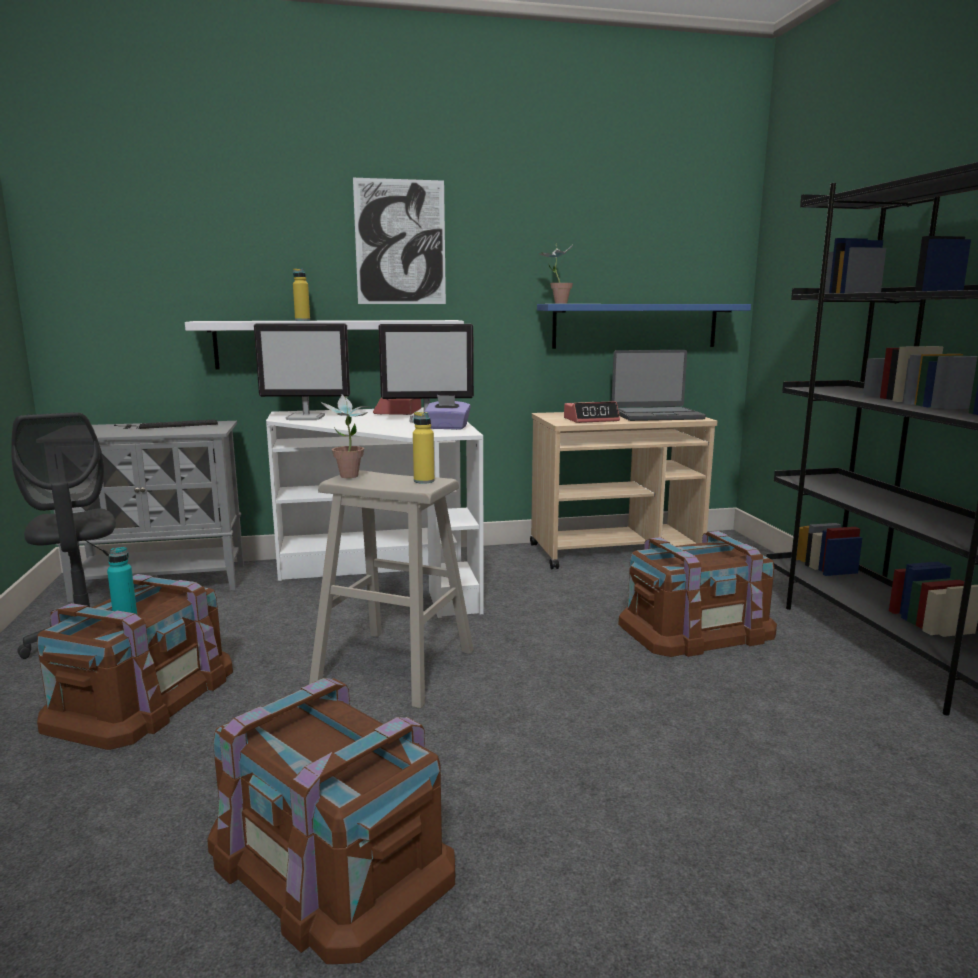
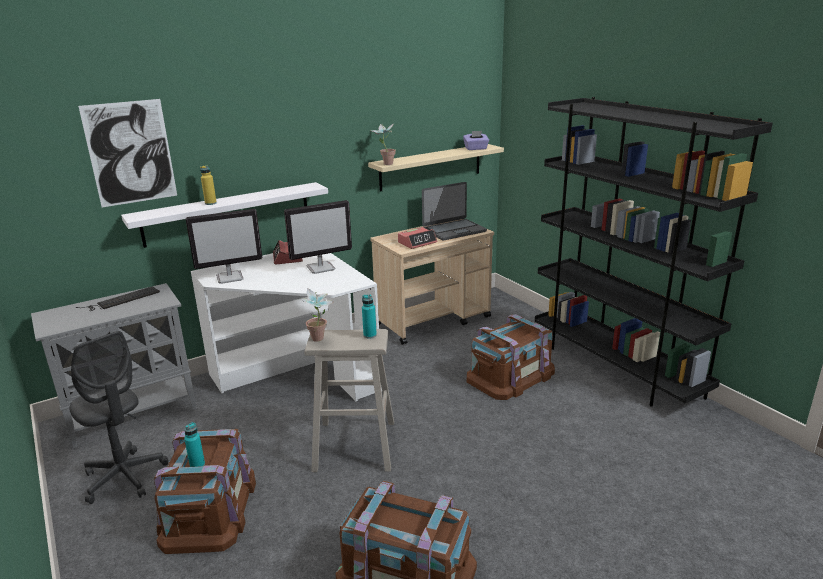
camera: 20 degrees left, 10 degrees up
picture [353,178,446,304] -> picture moved to [78,99,177,207]
yellow bottle [413,412,435,484] -> turquoise bottle [362,295,377,338]
purple tissue box [424,395,471,430] -> purple tissue box moved to [463,131,489,150]
blue shelf [537,304,751,349] -> beige shelf [368,144,504,192]

